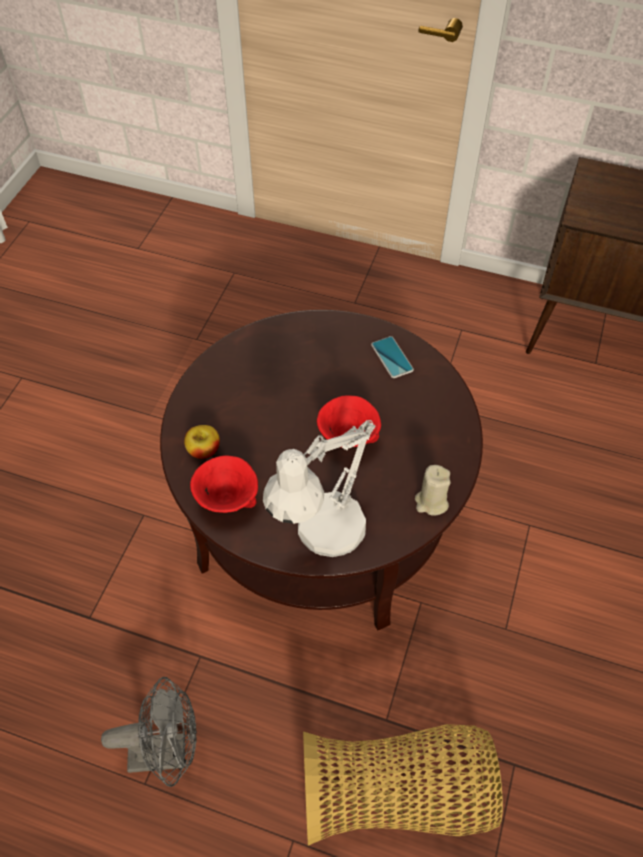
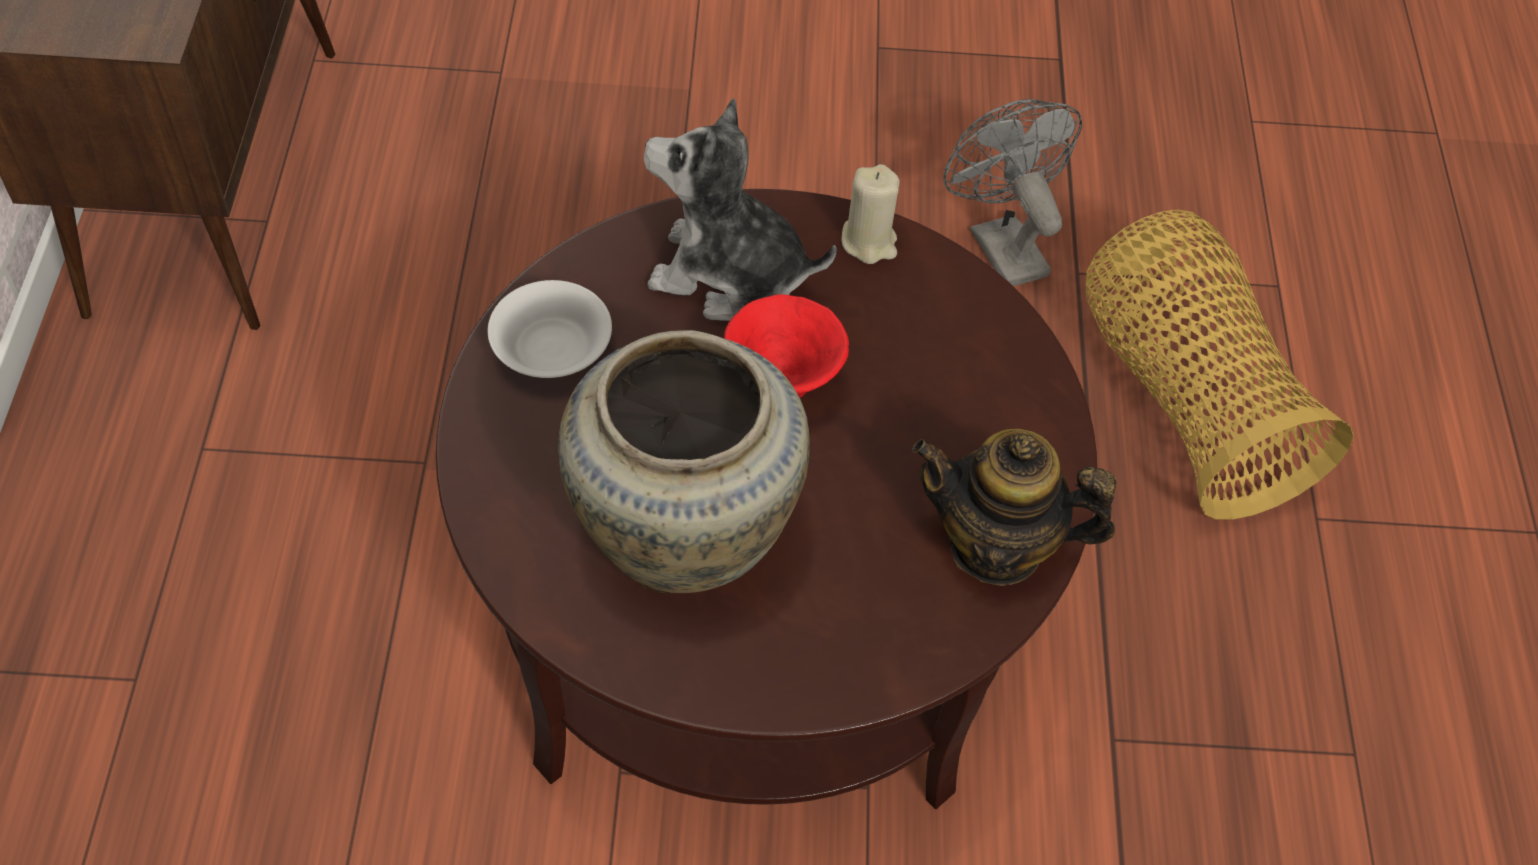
camera: 110 degrees left, 0 degrees up
grey fan [101,677,197,787] -> grey fan moved to [943,99,1082,286]
apple [184,425,220,459] -> none
red bowl [190,455,258,513] -> teapot [912,429,1116,586]
white table lamp [263,420,375,557] -> none
phone [371,336,414,378] -> white bowl [488,280,612,378]
none -> beige vase [558,330,810,593]
none -> plush toy [644,98,837,321]

